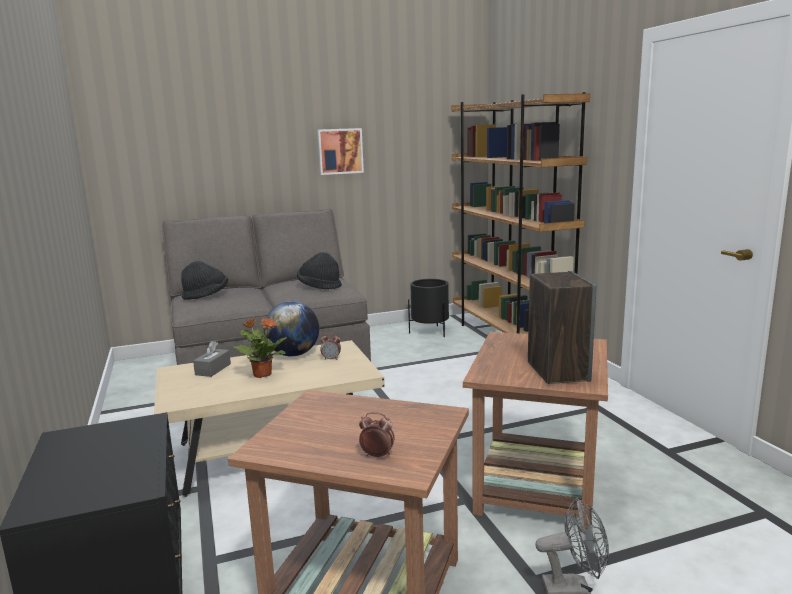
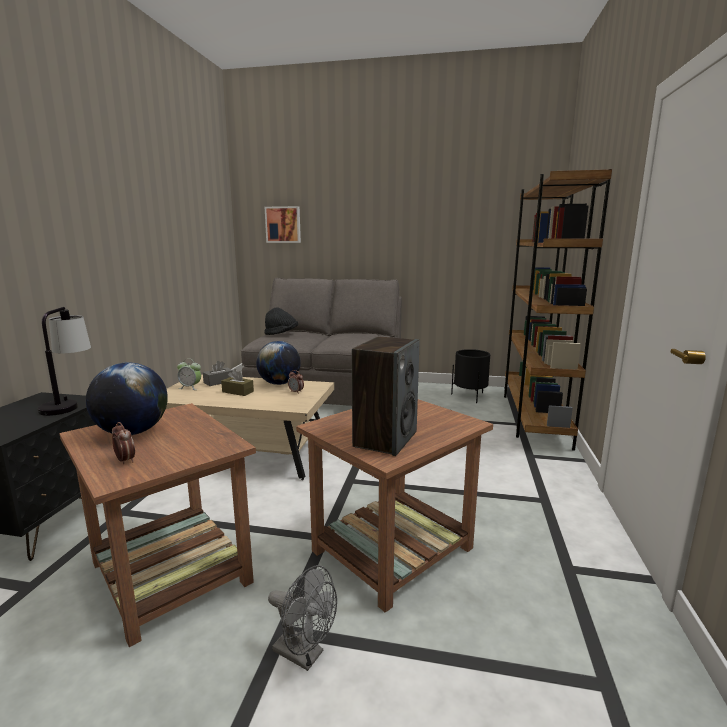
camera: 30 degrees right, 0 degrees up
potted plant [233,318,287,378] -> brown tissue box [221,369,254,396]
black hat [297,252,342,290] -> none
picture [317,128,364,175] -> picture moved to [265,206,301,243]
none -> table lamp [38,307,91,416]
none -> globe [86,362,168,435]
none -> alarm clock [177,359,201,390]

